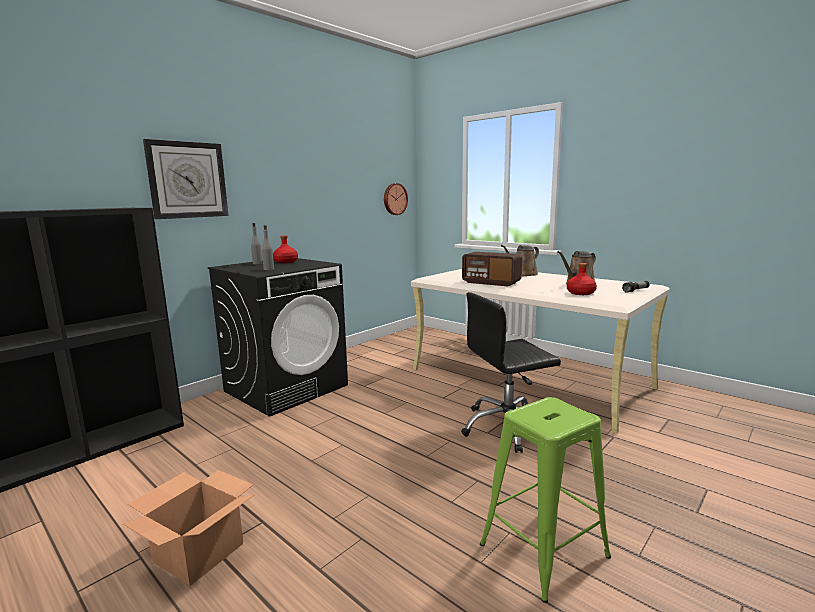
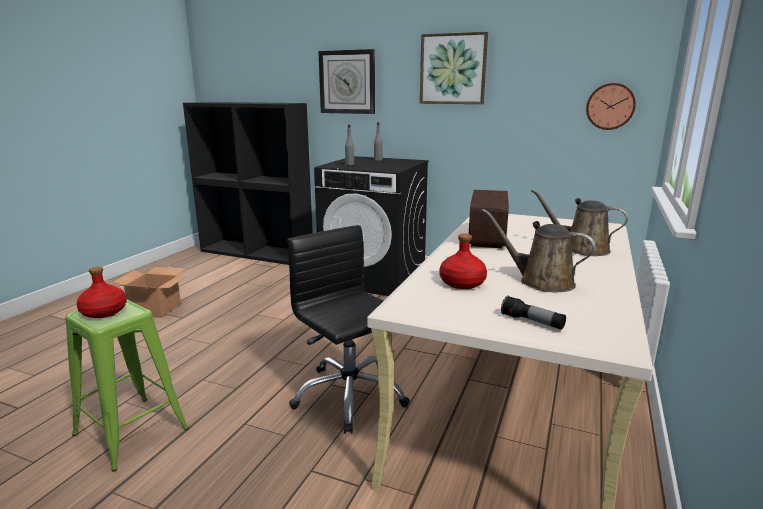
camera: 70 degrees right, 5 degrees up
red bottle [273,235,298,263] -> red bottle moved to [77,267,127,318]
none -> picture [420,32,488,104]

